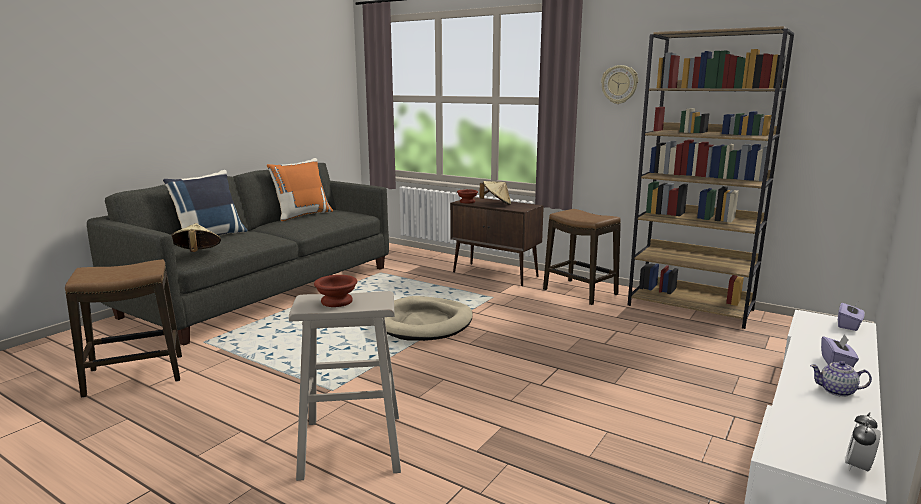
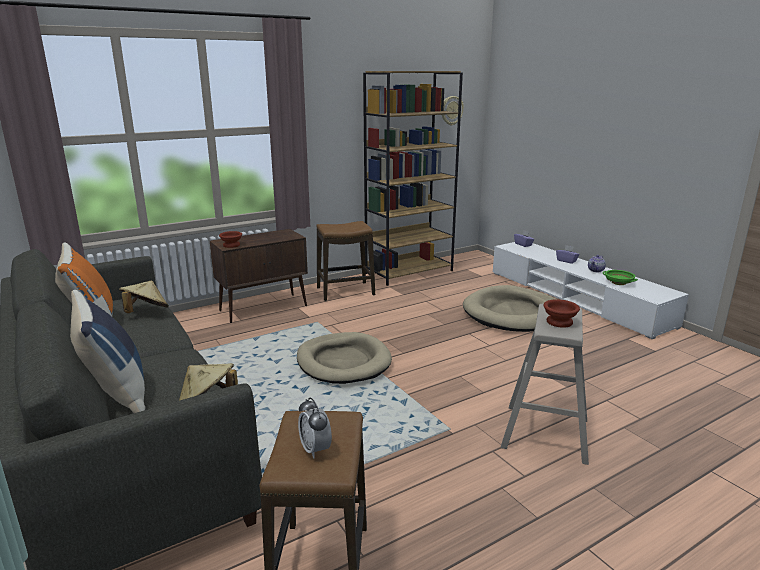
camera: 65 degrees left, 5 degrees up
beige hat [479,181,511,205] -> beige hat moved to [119,281,169,313]
wall clock [601,65,638,104] -> wall clock moved to [442,96,464,126]
alarm clock [845,412,881,471] -> alarm clock moved to [298,397,332,459]
none -> beige dog bed [463,285,556,332]
none -> green bowl [603,270,638,285]

